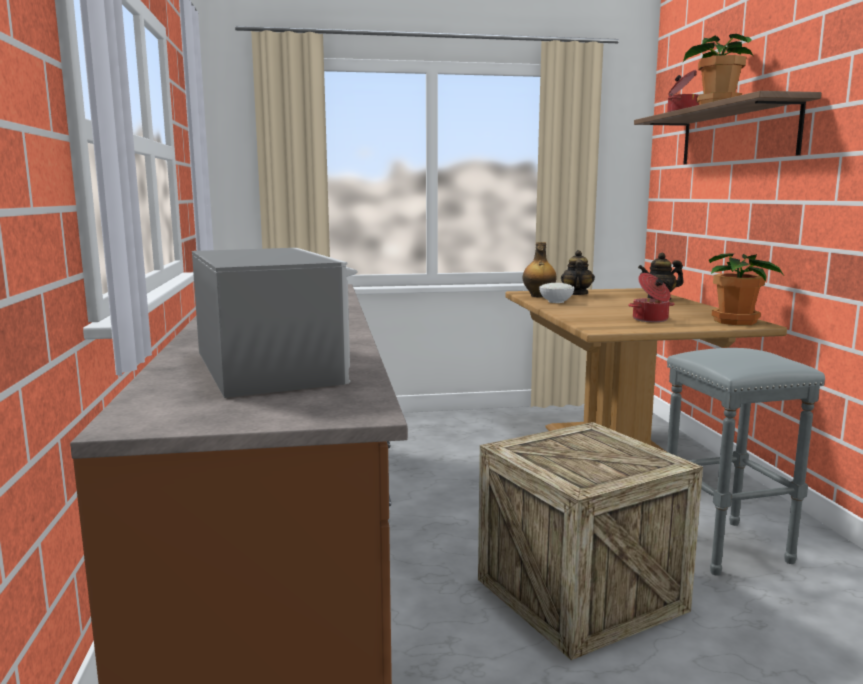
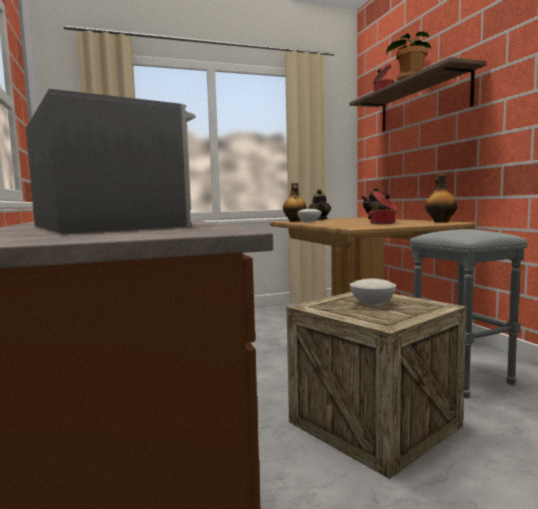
camera: 10 degrees left, 5 degrees down
potted plant [709,253,784,325] -> bottle [425,174,457,223]
none -> white bowl [350,279,396,306]

